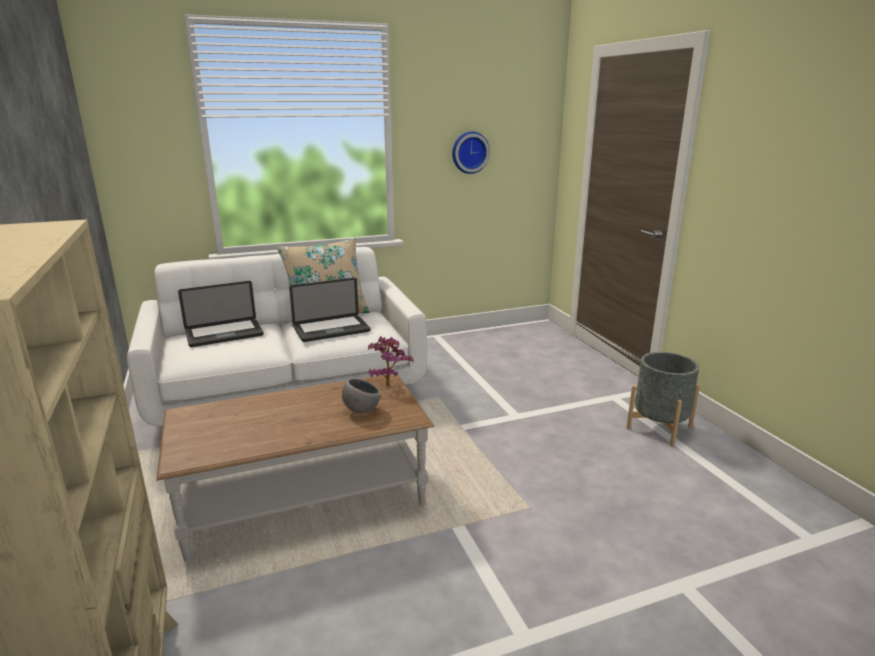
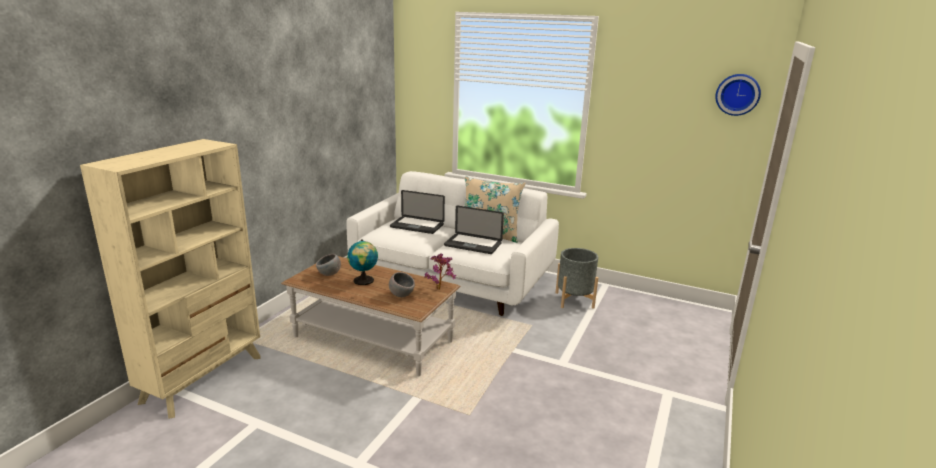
camera: 45 degrees right, 0 degrees up
wall clock [452,131,490,174] -> wall clock moved to [716,74,761,116]
grey planter [626,352,700,447] -> grey planter moved to [556,248,598,309]
none -> grey bowl [316,254,341,276]
none -> globe [347,240,378,285]

